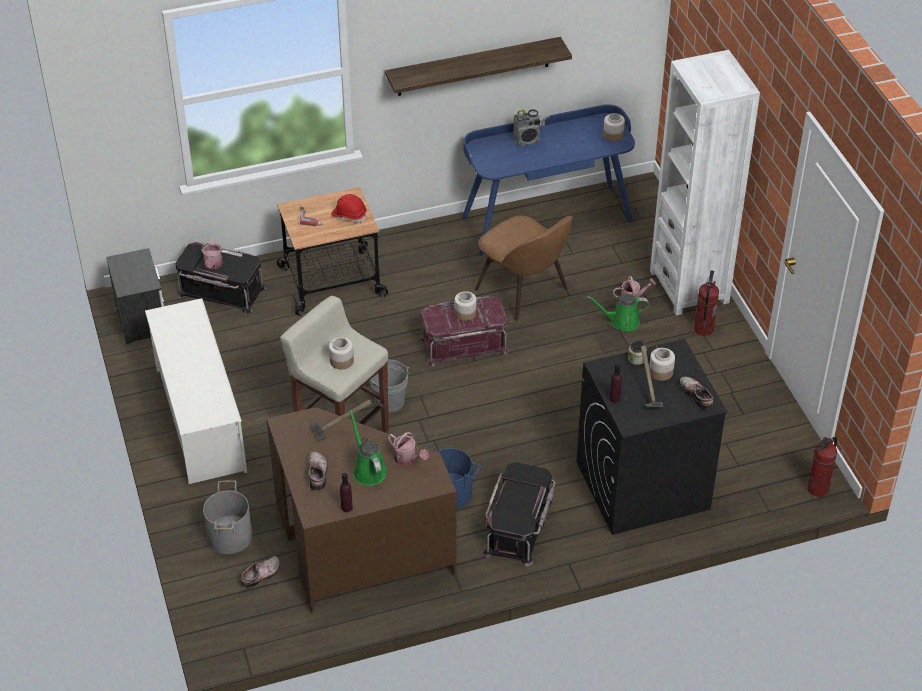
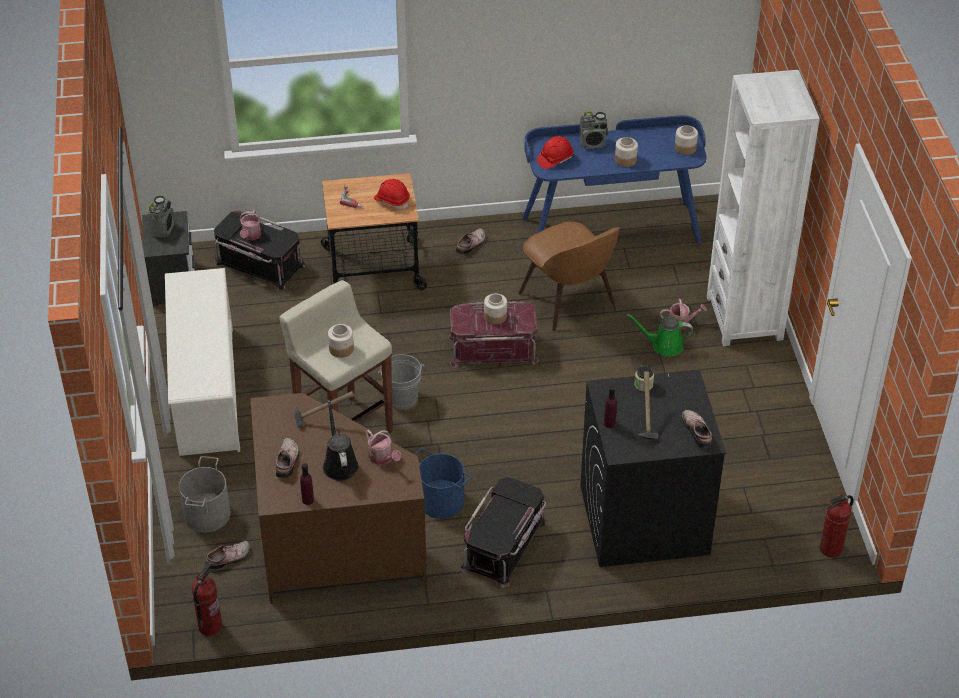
camera: 10 degrees right, 0 degrees up
green watering can [350,410,387,486] -> black watering can [323,400,358,481]
shelf [385,37,572,96] -> none
jar [649,348,675,381] -> jar moved to [615,137,638,167]
fire extinguisher [694,270,719,336] -> fire extinguisher moved to [192,563,222,636]
none -> radio [148,196,175,238]
none -> shoe [456,228,486,254]
none -> red hard hat [537,136,573,169]

